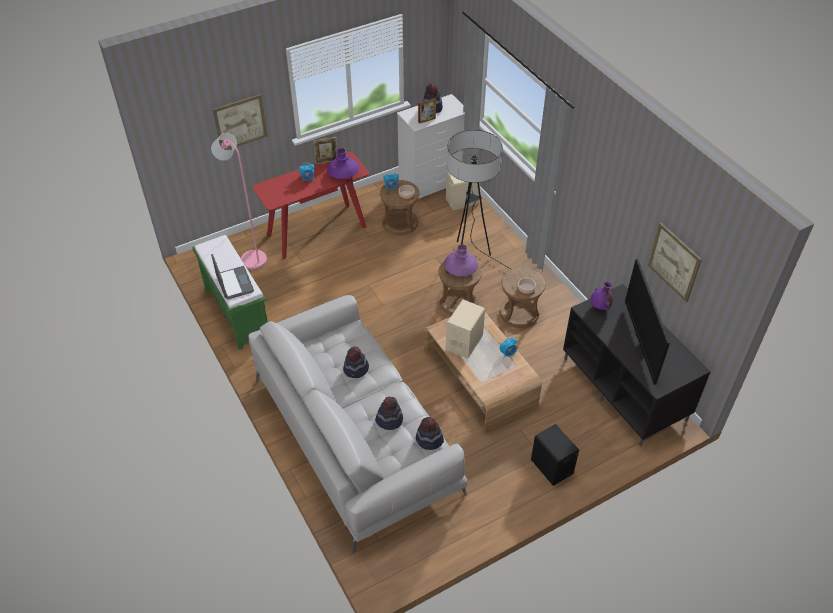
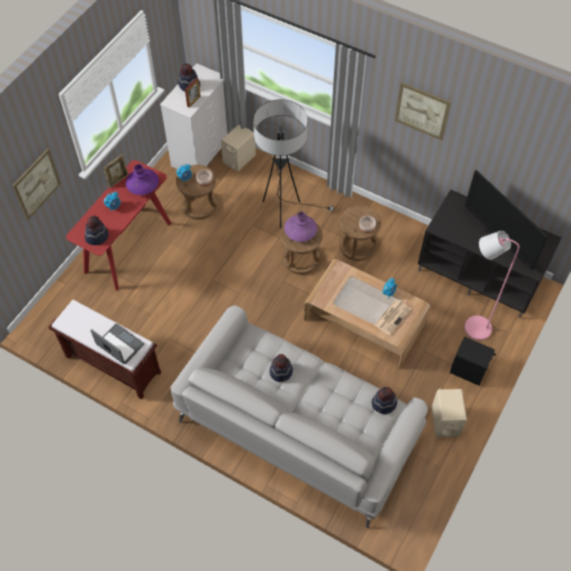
camera: 30 degrees left, 10 degrees up
green bench [192,235,268,350] -> brown bench [49,299,161,399]
pink floor lamp [211,133,267,269] -> pink floor lamp moved to [464,231,520,340]
hat [375,397,403,430] -> hat moved to [85,216,109,245]
beige speaker [446,300,485,358] -> beige speaker moved to [432,389,467,438]
purple vase [590,281,613,310] -> none
picture [648,223,702,302] -> picture moved to [395,82,451,140]
none -> newspaper [374,300,412,335]

